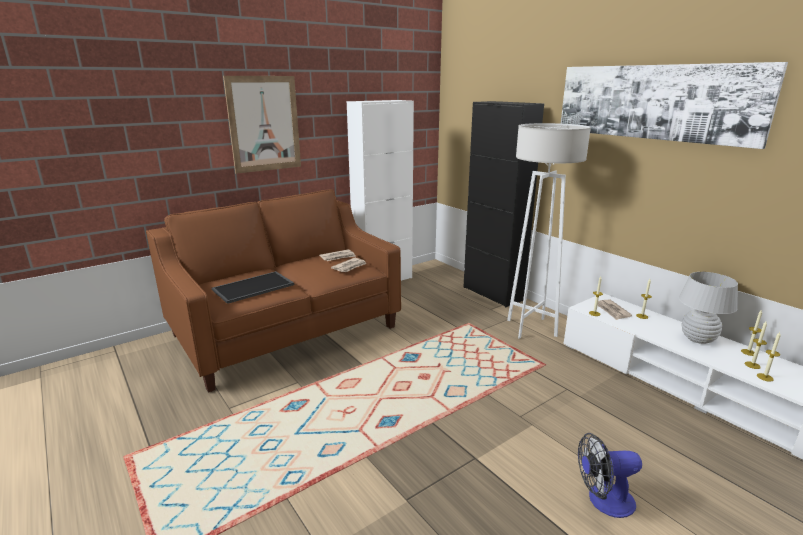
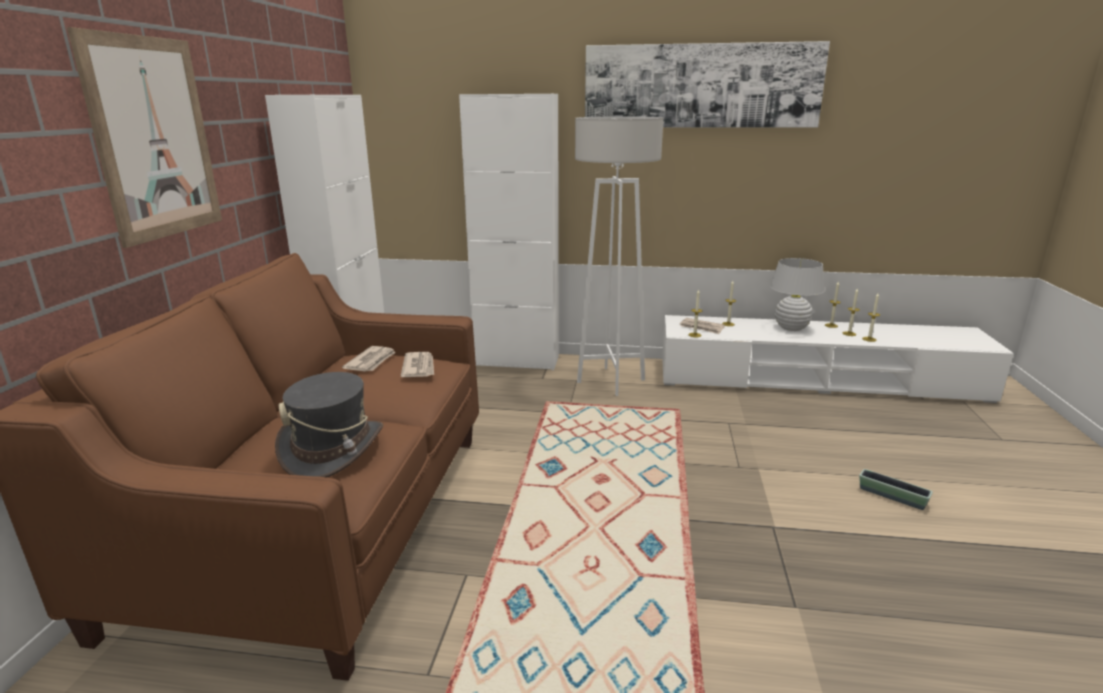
camera: 45 degrees left, 0 degrees up
tray [212,271,294,304] -> grey hat [275,372,383,477]
black cabinet [463,101,544,307] -> white cabinet [459,94,559,371]
fan [578,433,642,518] -> planter [859,469,933,510]

